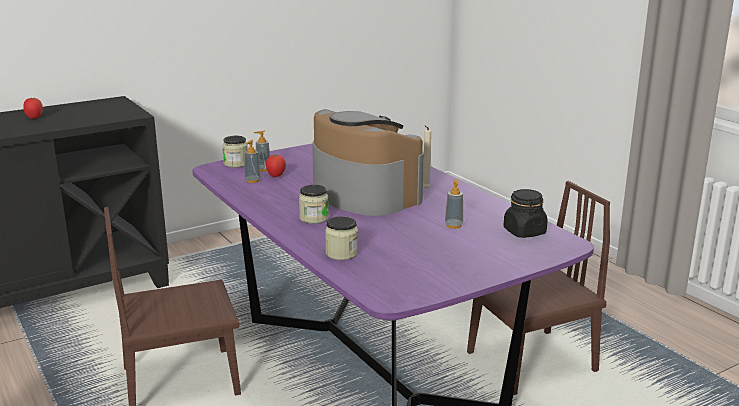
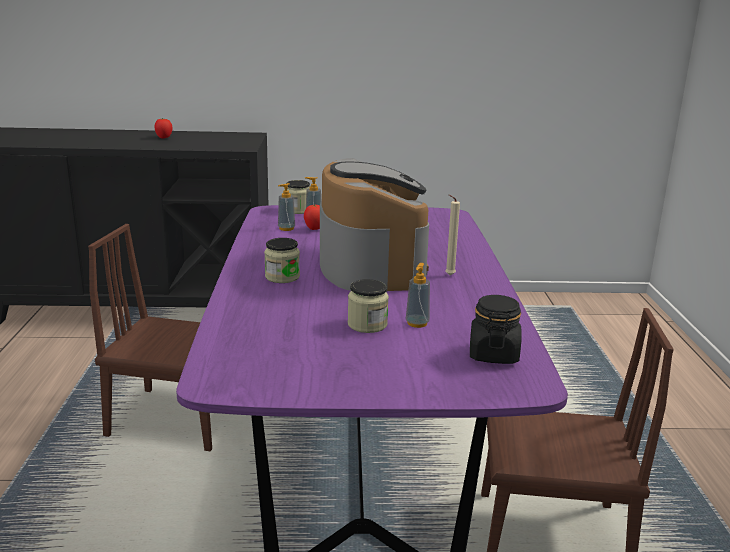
camera: 30 degrees right, 0 degrees up
jar [325,216,358,260] -> jar moved to [348,279,389,333]

